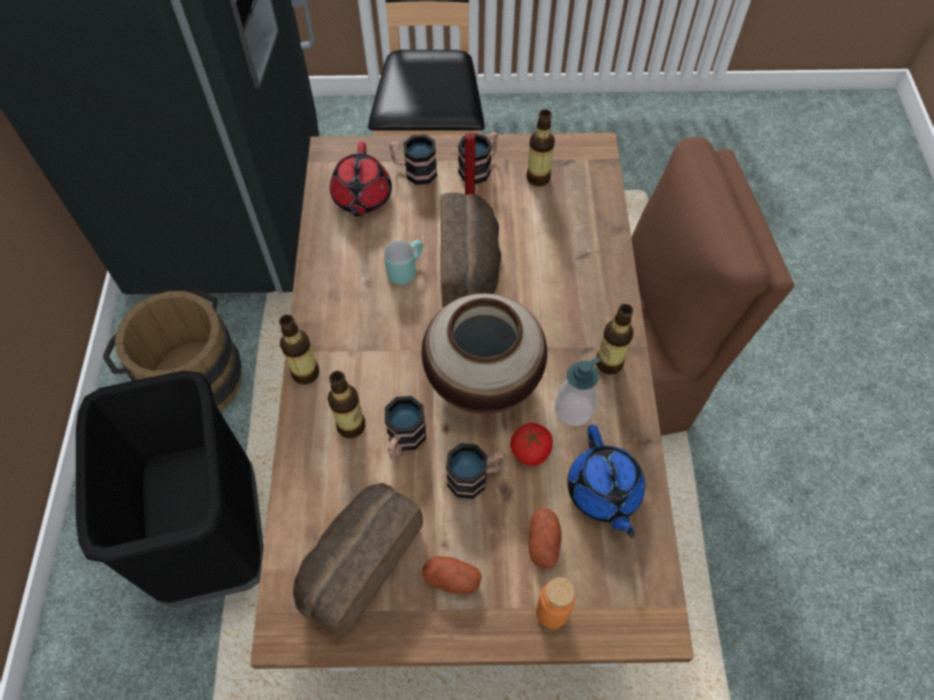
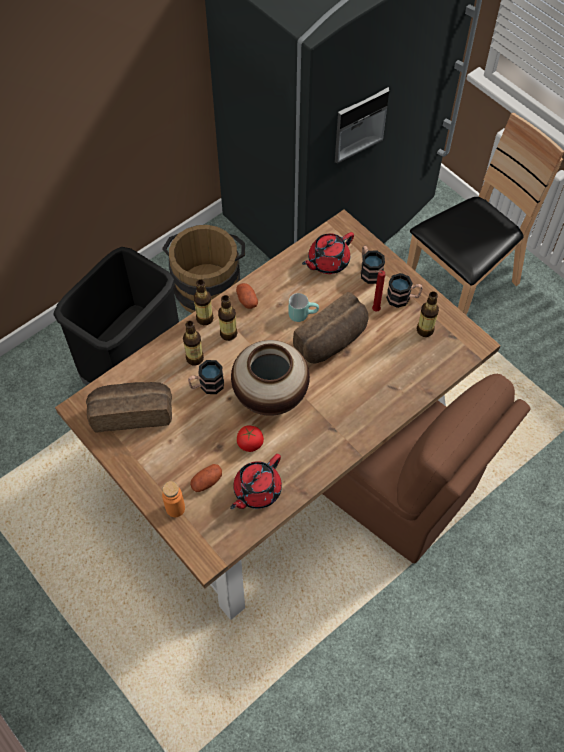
camera: 50 degrees right, 0 degrees up
potato [422,556,482,594] -> potato moved to [236,283,258,309]
mug [446,443,506,499] -> none
soap dispenser [555,357,600,426] -> none
blue teapot [567,425,645,538] -> red teapot [230,454,282,509]
bottle [596,304,633,374] -> bottle moved to [218,295,238,341]

